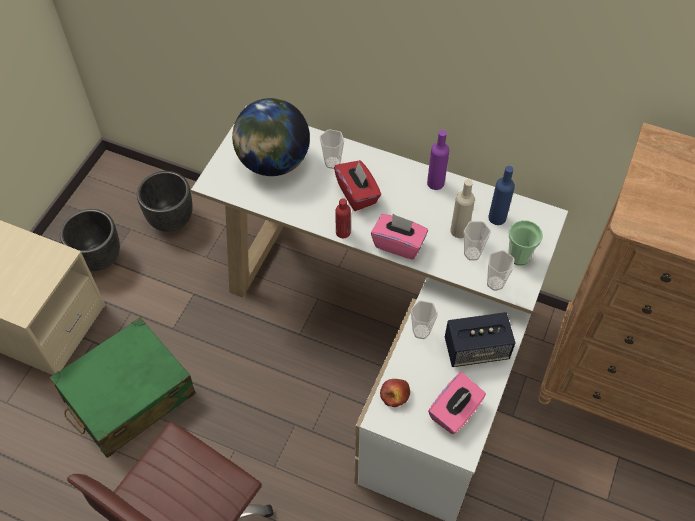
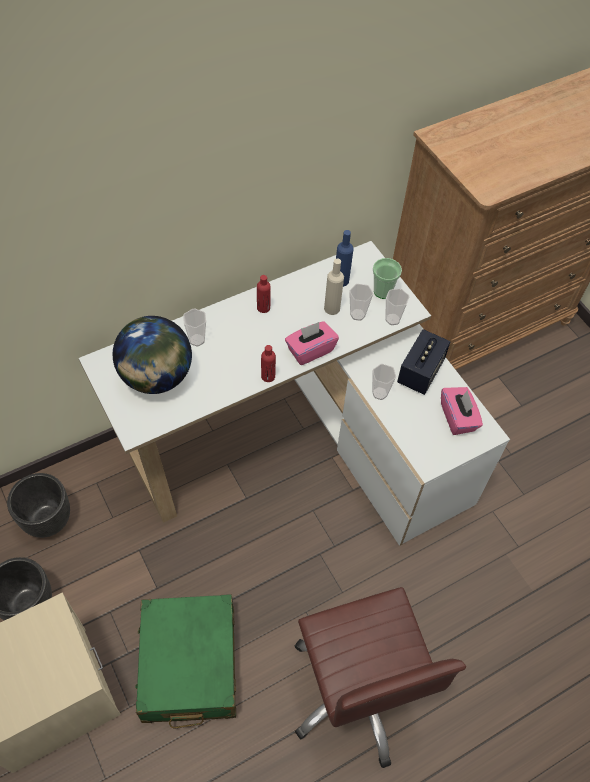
camera: 55 degrees left, 0 degrees up
red tissue box [334,160,381,211] -> none
apple [380,379,410,407] -> none
purple bottle [427,130,450,190] -> none
none -> red bottle [257,275,271,313]

